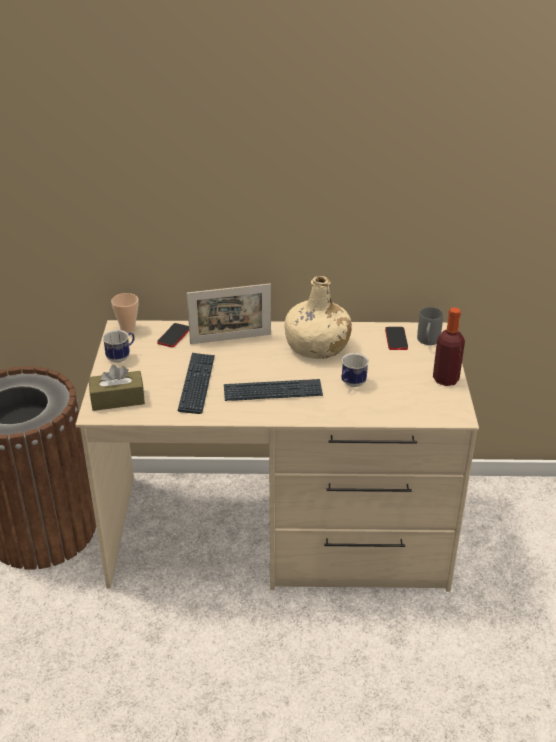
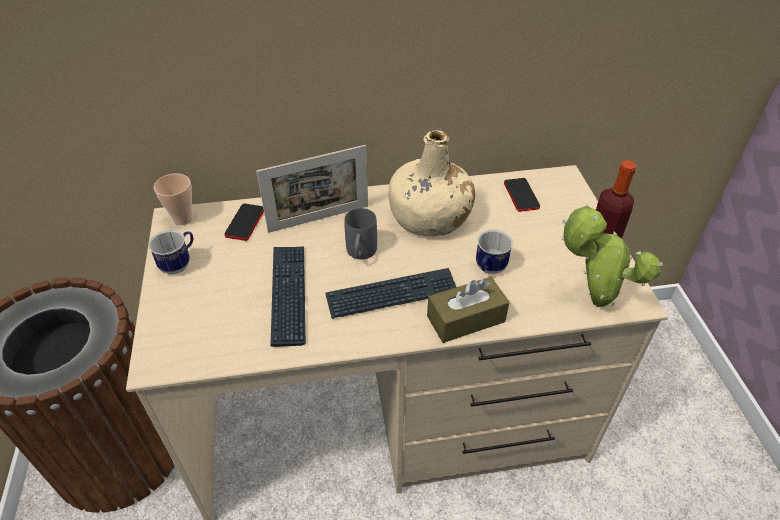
camera: 10 degrees left, 10 degrees up
brown tissue box [89,365,145,411] -> brown tissue box moved to [427,277,509,343]
grey mug [417,307,443,345] -> grey mug moved to [344,208,377,259]
none -> potted plant [562,204,663,307]

